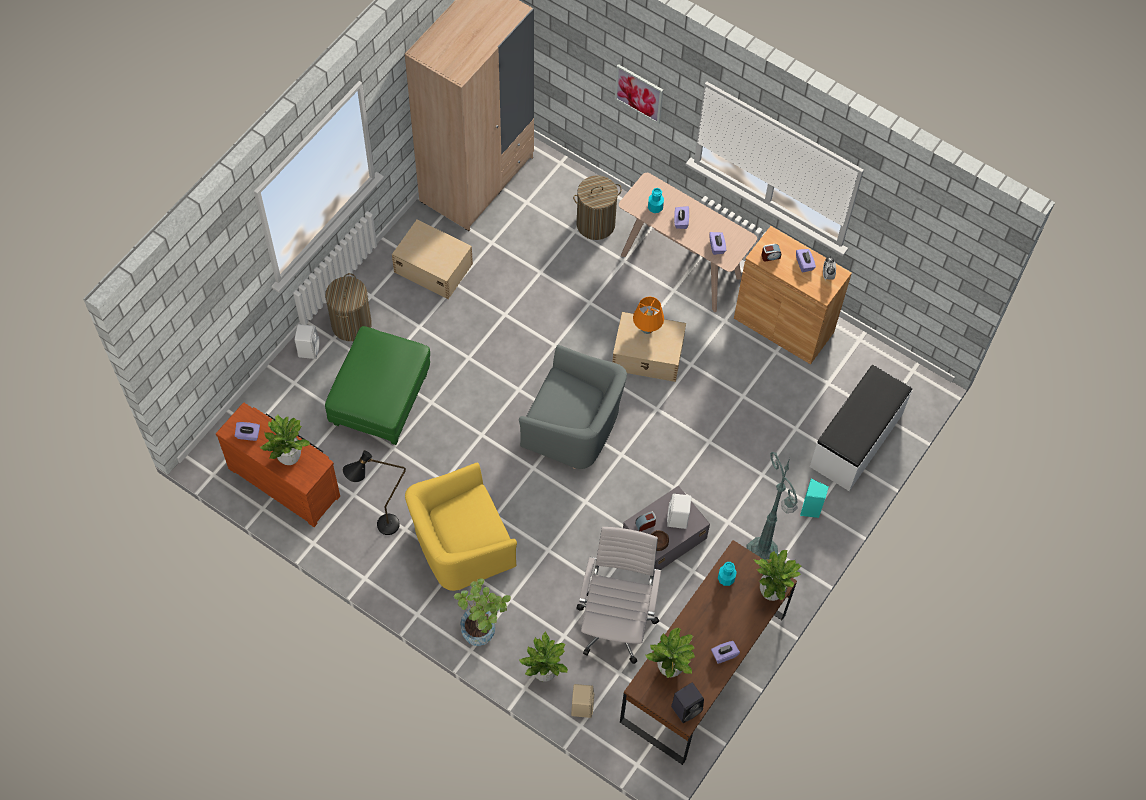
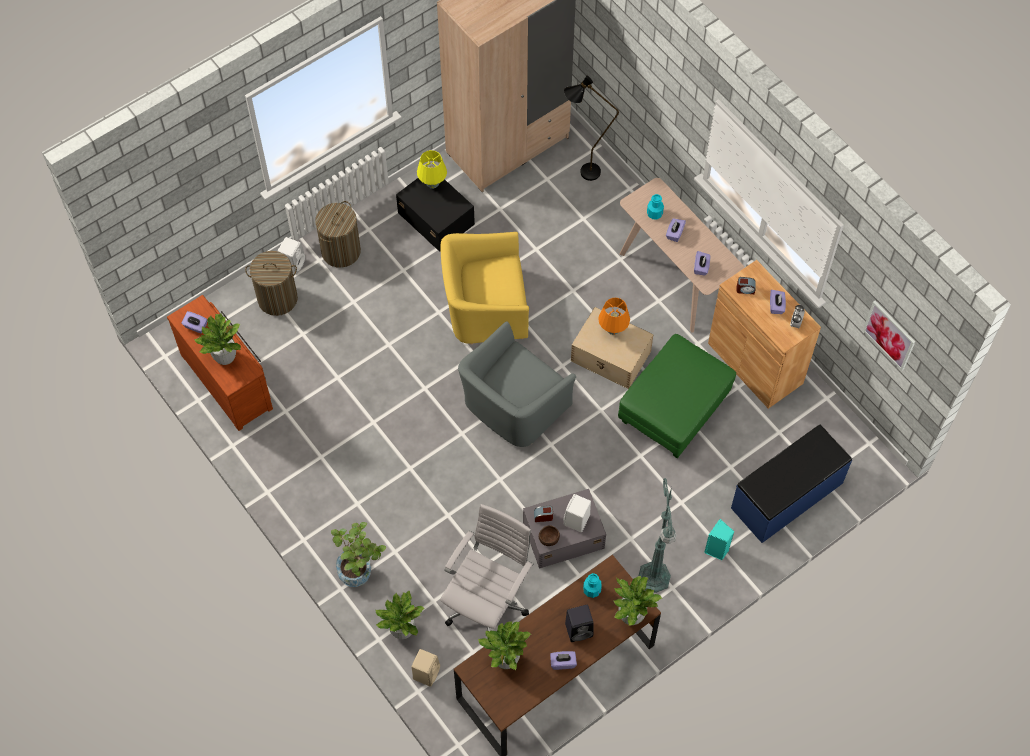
camera: 20 degrees right, 0 degrees up
green ottoman [325,326,430,445] -> green ottoman moved to [618,334,736,458]
black floor lamp [343,450,406,535] -> black floor lamp moved to [564,75,619,181]
beige storage box [392,220,473,299] -> black storage box [396,178,475,252]
yellow armchair [405,462,517,591] -> yellow armchair moved to [440,232,529,345]
grey armchair [519,345,627,469] -> grey armchair turned 90 degrees clockwise [458,321,576,447]
laundry basket [573,175,622,240] -> laundry basket moved to [245,251,298,316]
picture [615,64,663,124] -> picture moved to [863,301,916,370]
black speaker [671,683,704,723] -> black speaker moved to [565,605,594,642]
white bench [810,365,912,491] -> blue bench [731,424,852,543]
none -> yellow table lamp [417,150,447,189]

